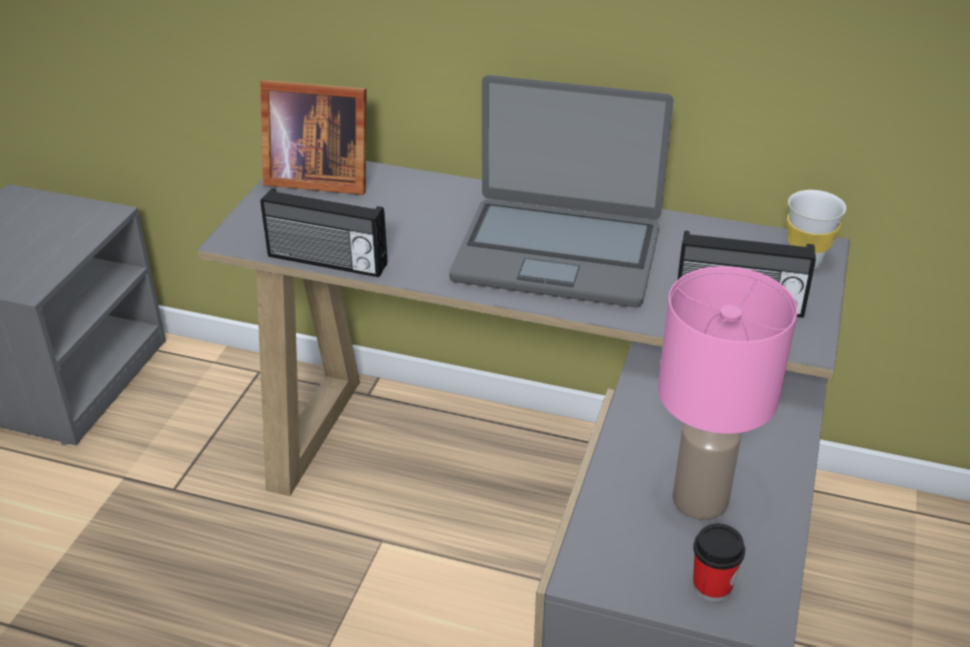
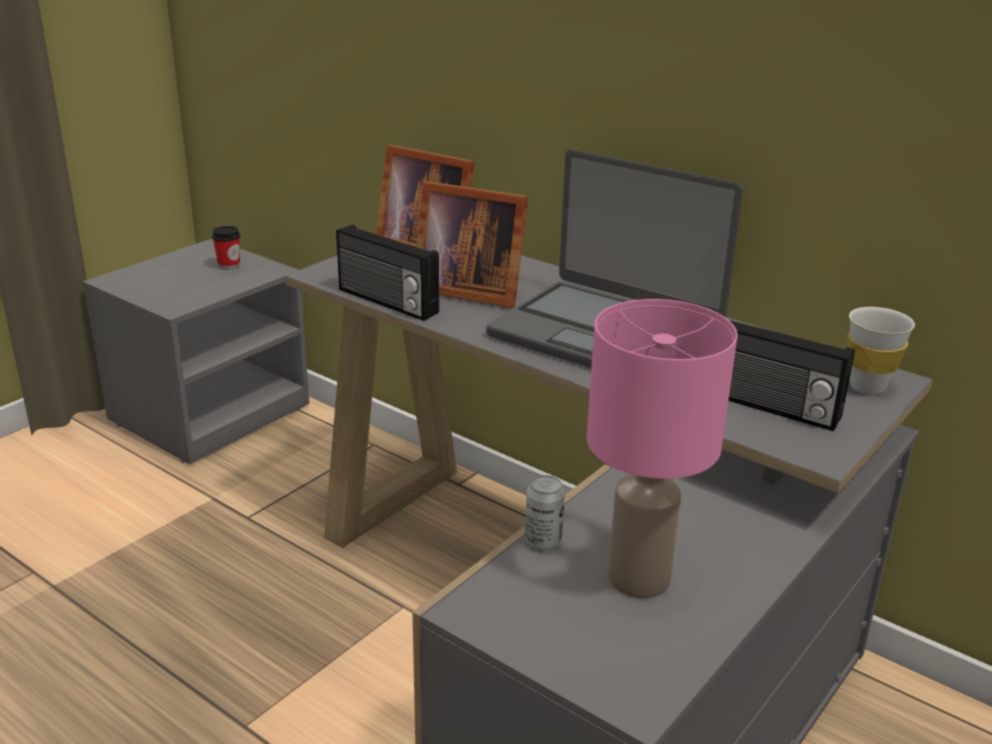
camera: 20 degrees right, 10 degrees down
cup [693,524,745,602] -> cup moved to [212,226,240,270]
none -> picture frame [416,181,528,308]
none -> can [525,475,565,550]

